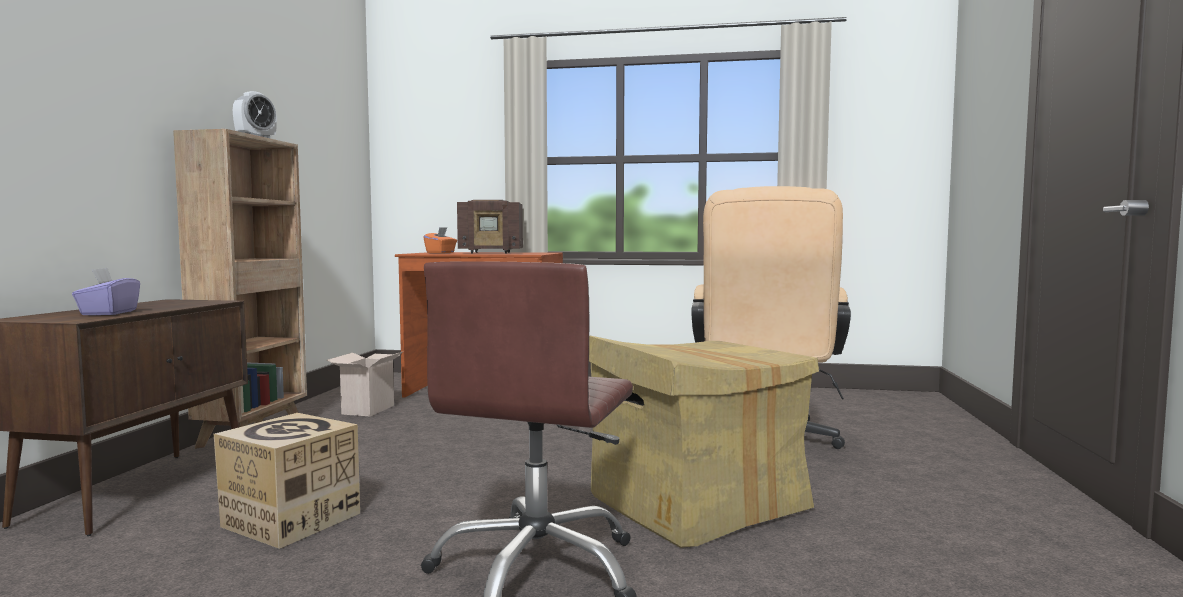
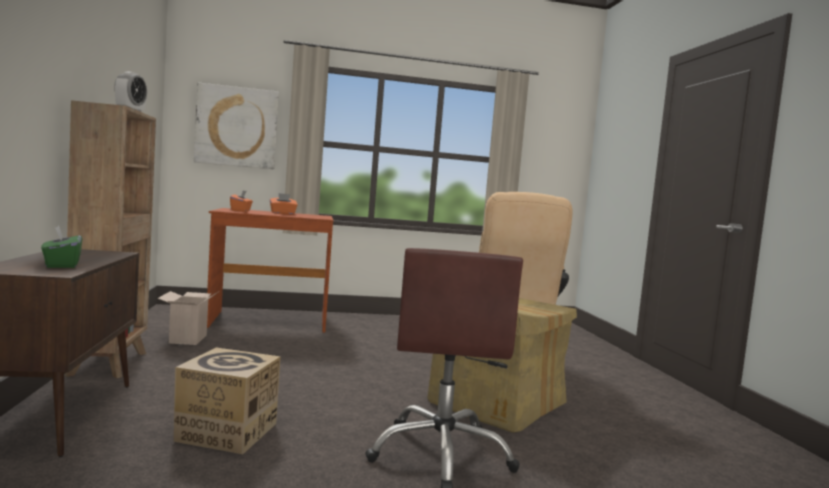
camera: 20 degrees left, 0 degrees up
purple tissue box [72,268,140,315] -> green tissue box [41,226,82,268]
radio [457,200,523,253] -> orange tissue box [270,193,298,214]
none -> picture [194,83,279,169]

